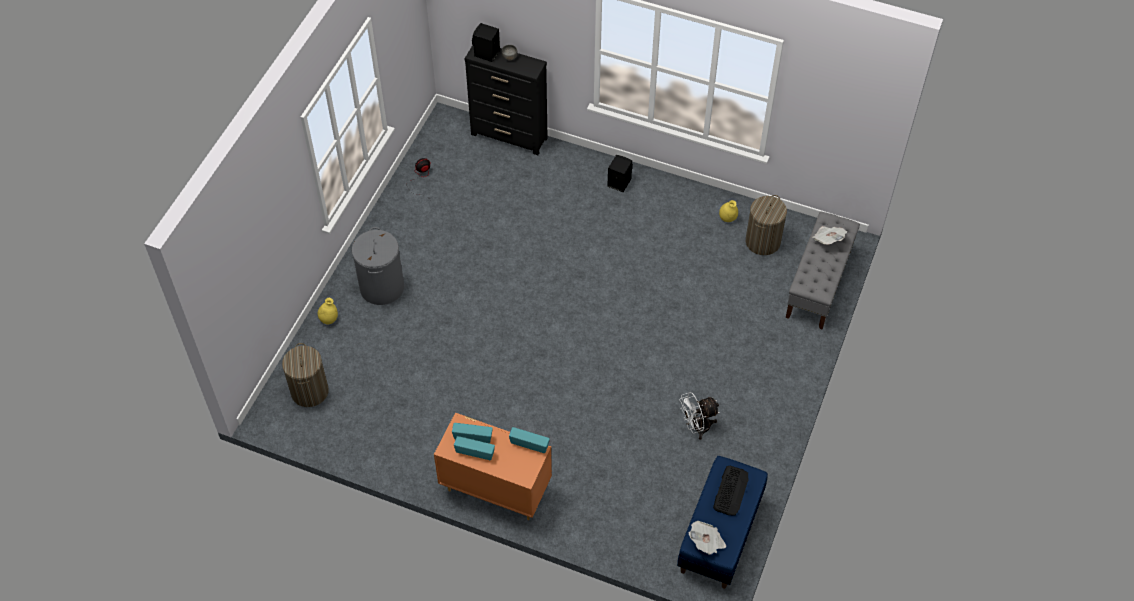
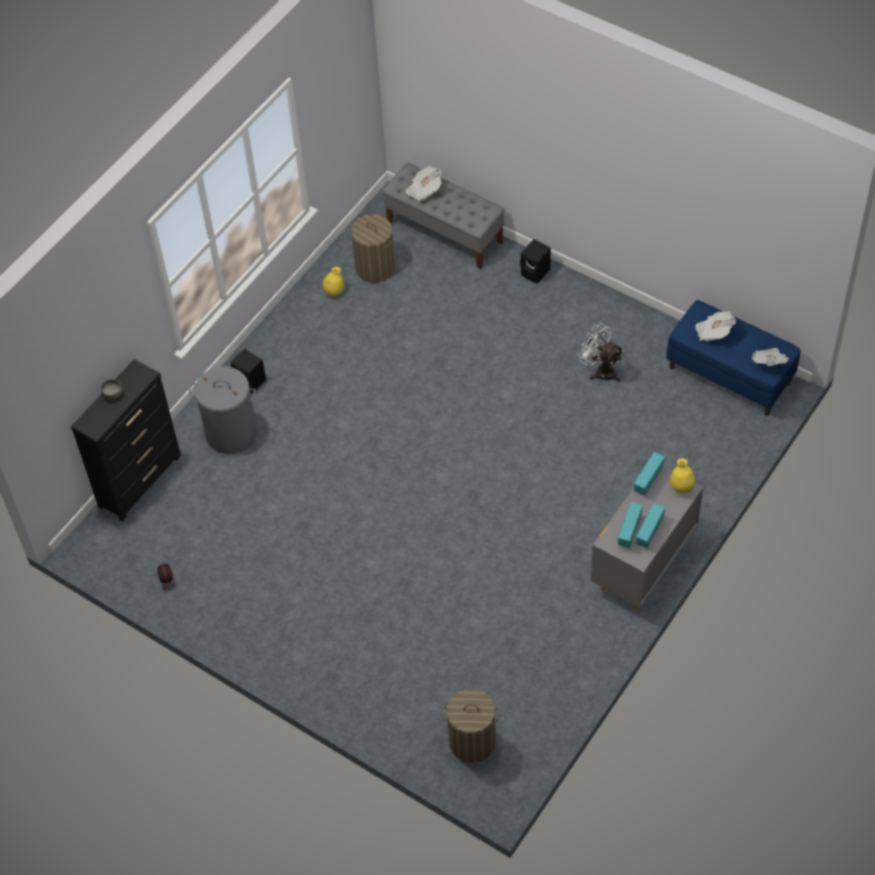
camera: 75 degrees left, 0 degrees up
yellow vase [318,298,338,324] -> yellow vase moved to [670,458,695,493]
grey laundry basket [352,227,404,305] -> grey laundry basket moved to [189,367,258,454]
orange dresser [434,413,552,520] -> grey dresser [591,467,703,610]
black speaker [472,23,500,62] -> black speaker moved to [520,239,551,284]
white fan [679,392,720,440] -> white fan turned 135 degrees clockwise [578,323,623,382]
keyboard [713,466,748,516] -> newspaper [695,311,736,341]

